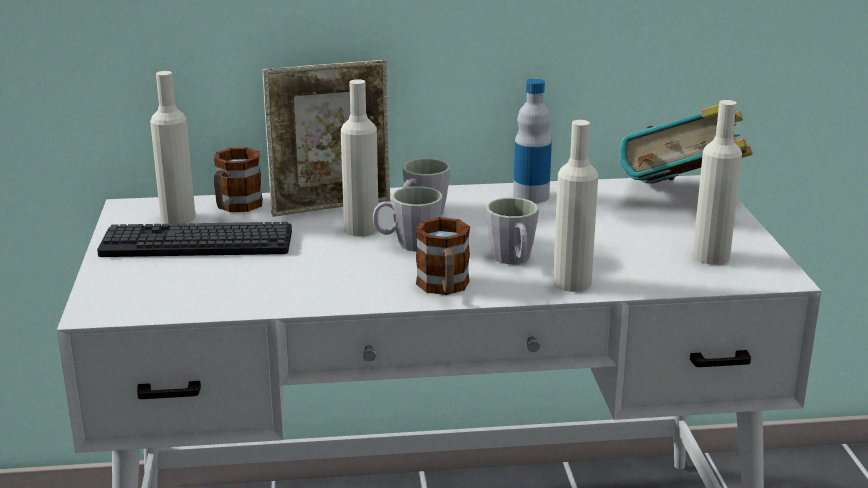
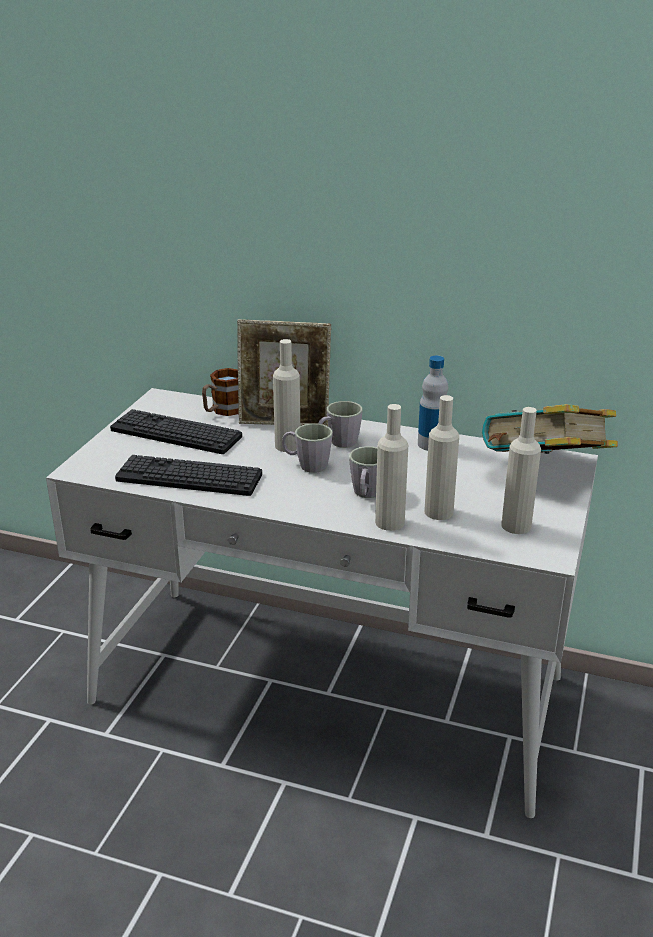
camera: 25 degrees right, 5 degrees up
beige bottle [150,71,196,225] -> beige bottle moved to [424,395,459,520]
mug [416,217,470,295] -> none
none -> keyboard [115,455,262,496]

